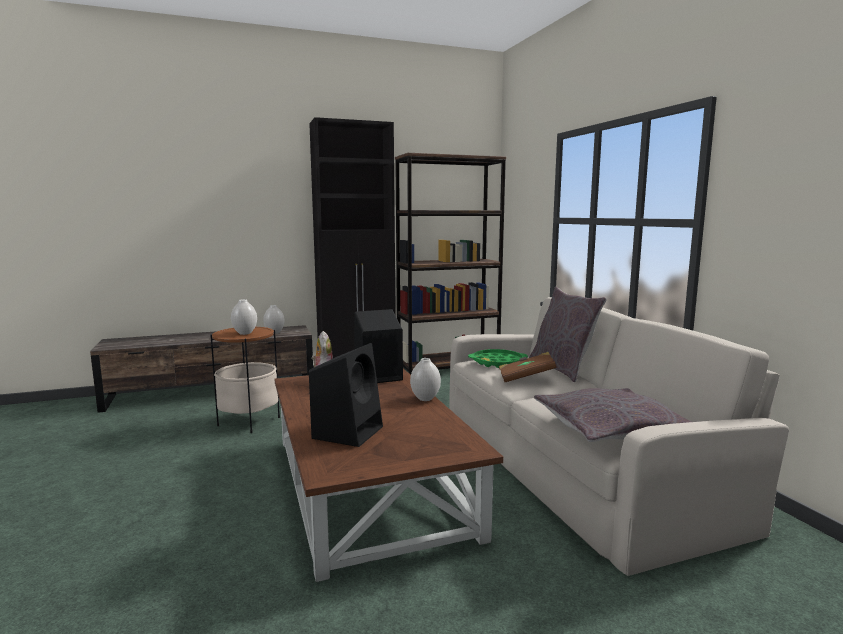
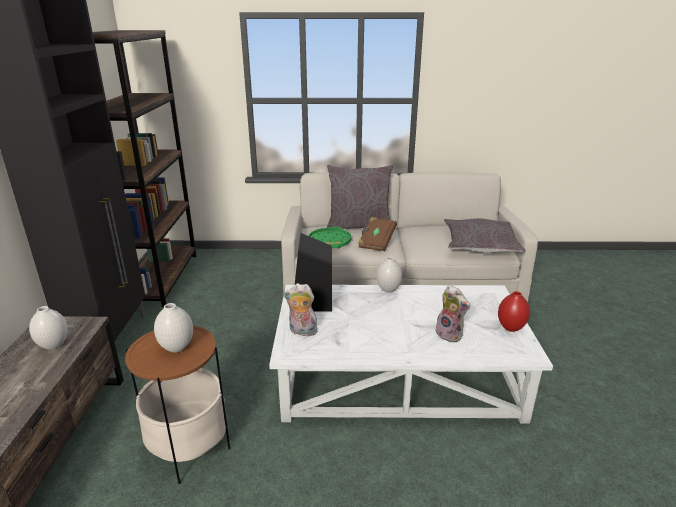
camera: 70 degrees left, 15 degrees up
brown coffee table [275,368,503,582] -> white coffee table [269,285,553,424]
black speaker [309,343,383,447] -> plush toy [435,285,470,343]
none -> red vase [498,291,530,332]

